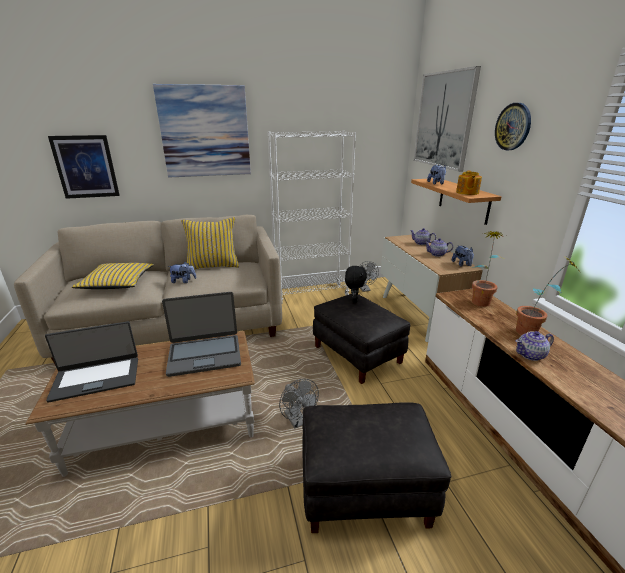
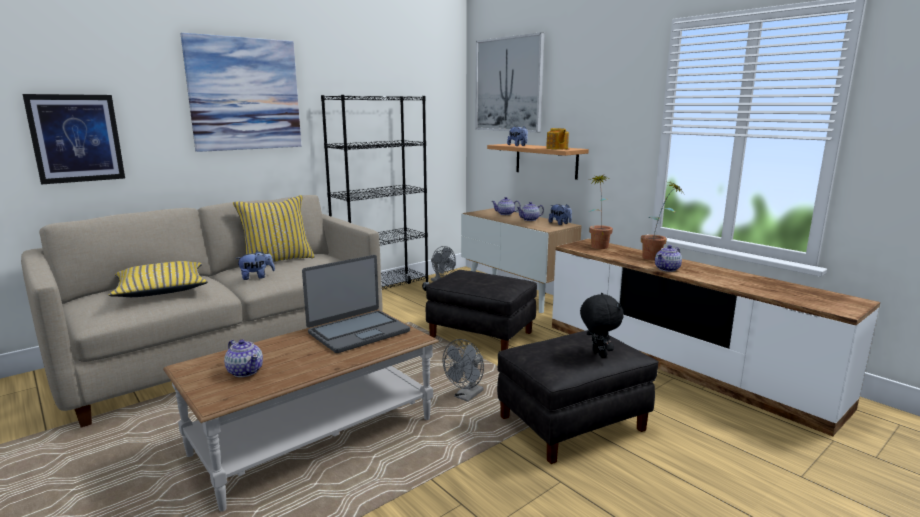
camera: 25 degrees left, 10 degrees down
laptop [45,321,138,402] -> teapot [224,339,263,377]
white bookcase [267,130,356,303] -> black bookcase [321,95,429,291]
grey fan [279,379,319,429] -> grey fan turned 90 degrees clockwise [443,339,484,402]
black plush toy [345,266,367,303] -> black plush toy moved to [580,293,624,358]
wall clock [495,103,531,150] -> none

